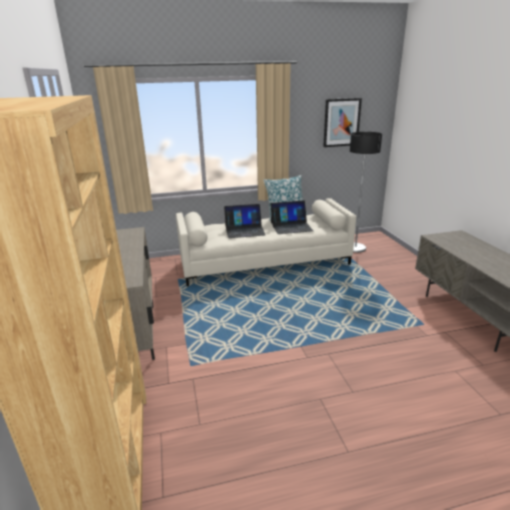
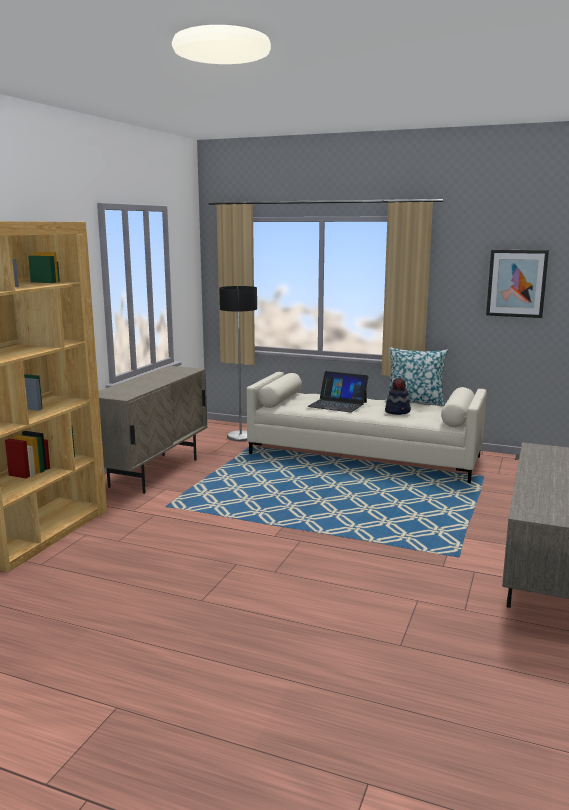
camera: 35 degrees right, 10 degrees down
laptop [270,201,313,234] -> hat [385,377,411,415]
floor lamp [350,132,382,253] -> floor lamp moved to [219,286,257,441]

